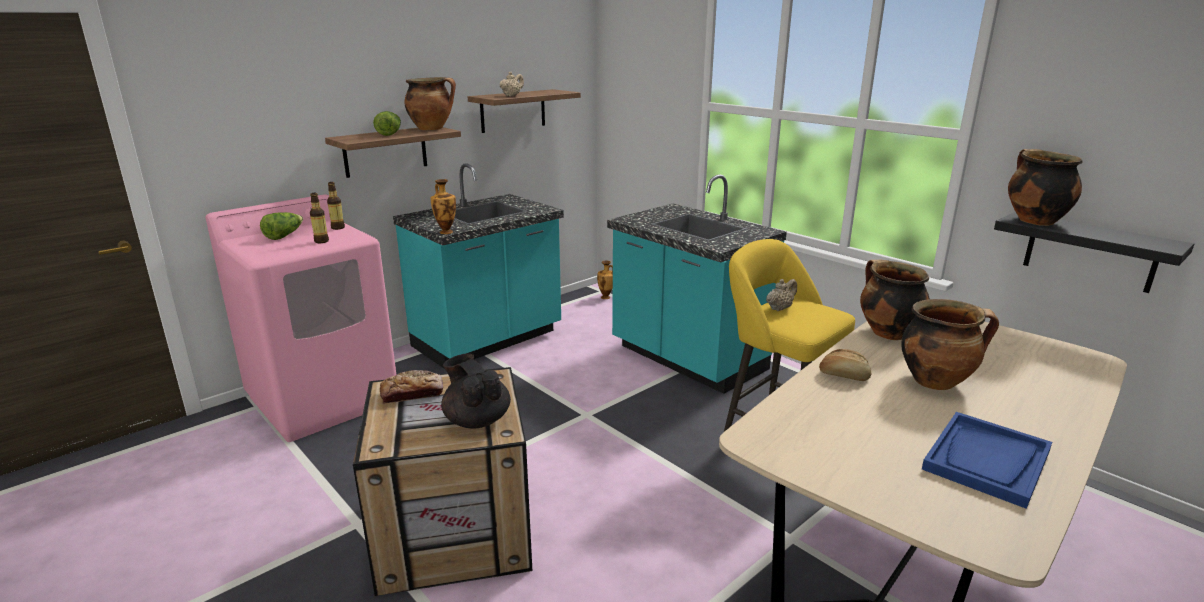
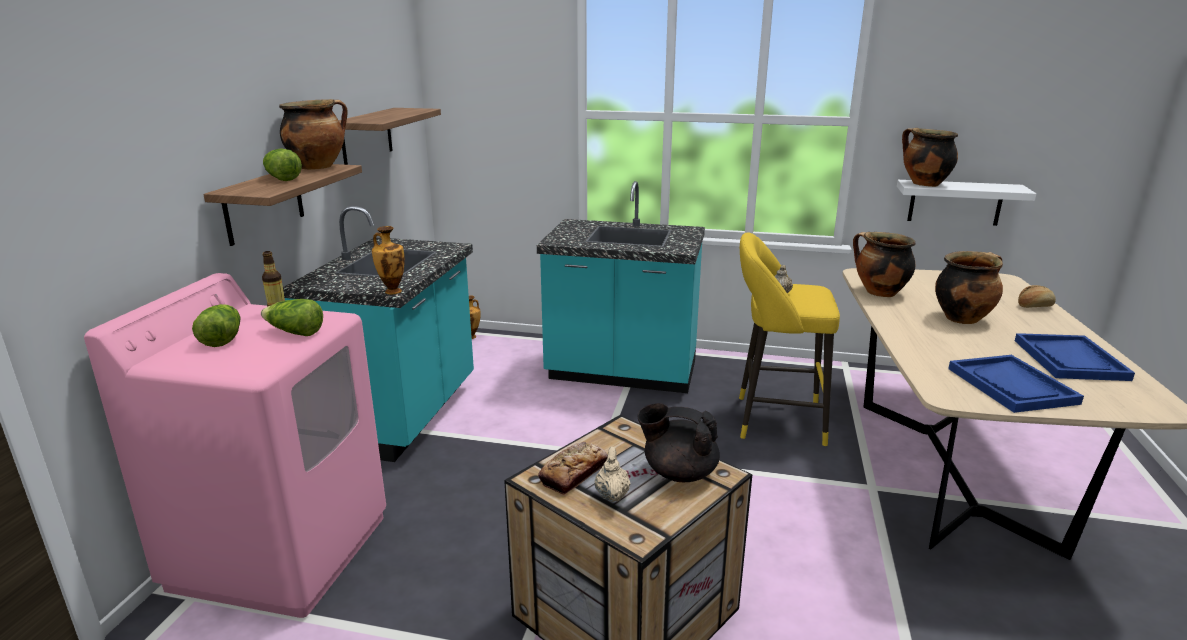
camera: 35 degrees left, 0 degrees up
bottle [310,193,329,243] -> lettuce [261,299,323,336]
beige teapot [500,72,524,97] -> beige teapot moved to [595,447,631,502]
bread [819,349,871,381] -> bread moved to [1018,285,1056,308]
black shelf [994,212,1194,293] -> white shelf [897,180,1037,226]
none -> blue tray [948,355,1084,413]

